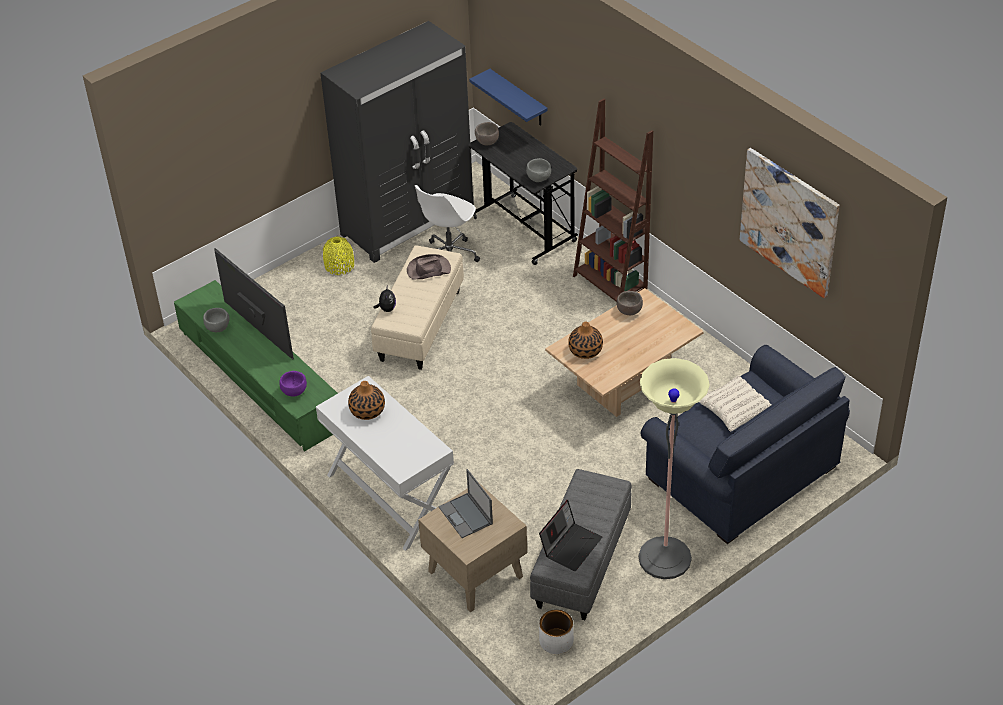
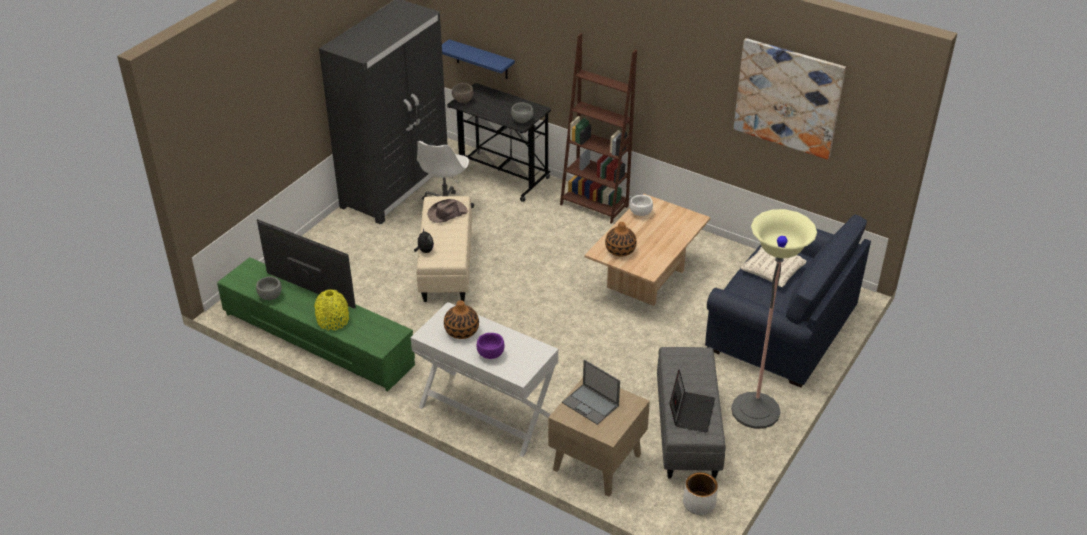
camera: 20 degrees left, 5 degrees down
purple bowl [280,371,307,396] -> purple bowl moved to [477,333,505,359]
yellow vase [323,236,354,275] -> yellow vase moved to [314,290,349,330]
brown bowl [616,291,643,315] -> white bowl [630,195,653,216]

